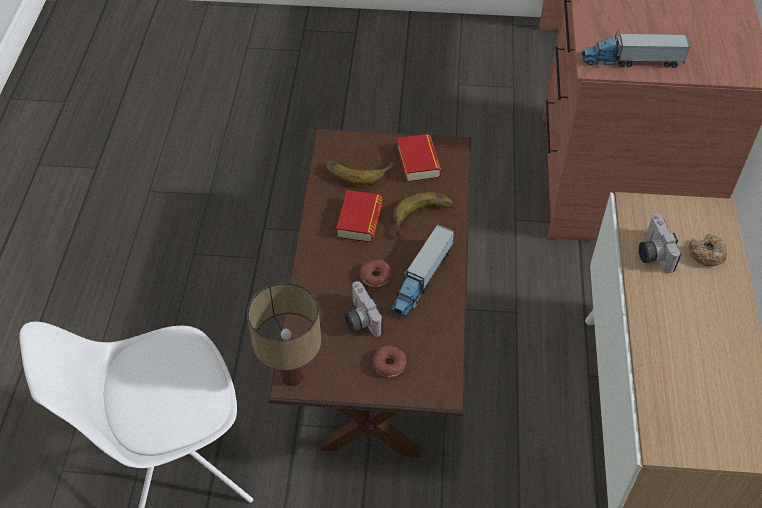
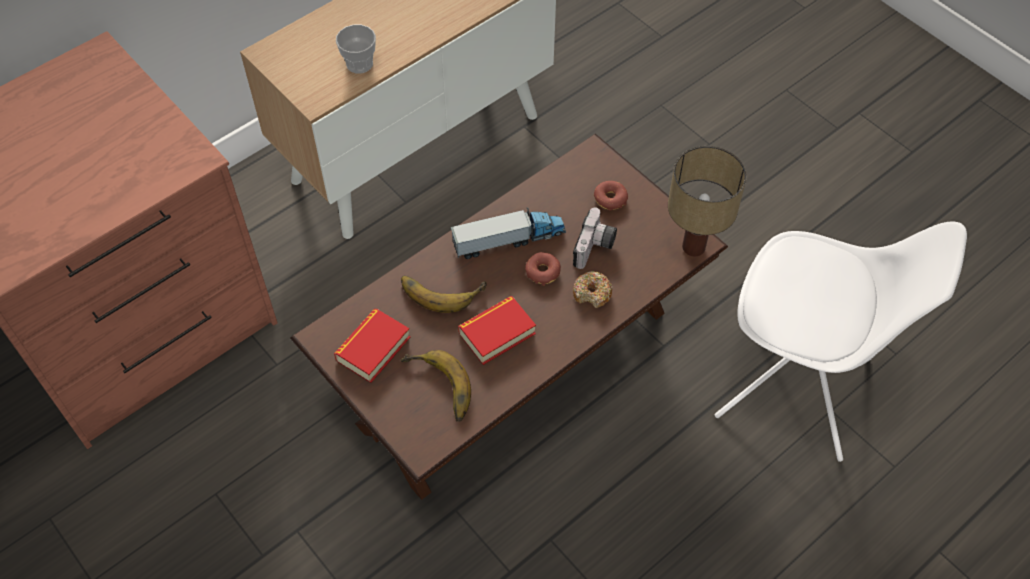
camera: 135 degrees left, 5 degrees up
toy truck [582,32,691,68] -> none
camera [639,214,681,273] -> cup [336,25,376,74]
donut [689,233,727,266] -> donut moved to [573,271,613,308]

